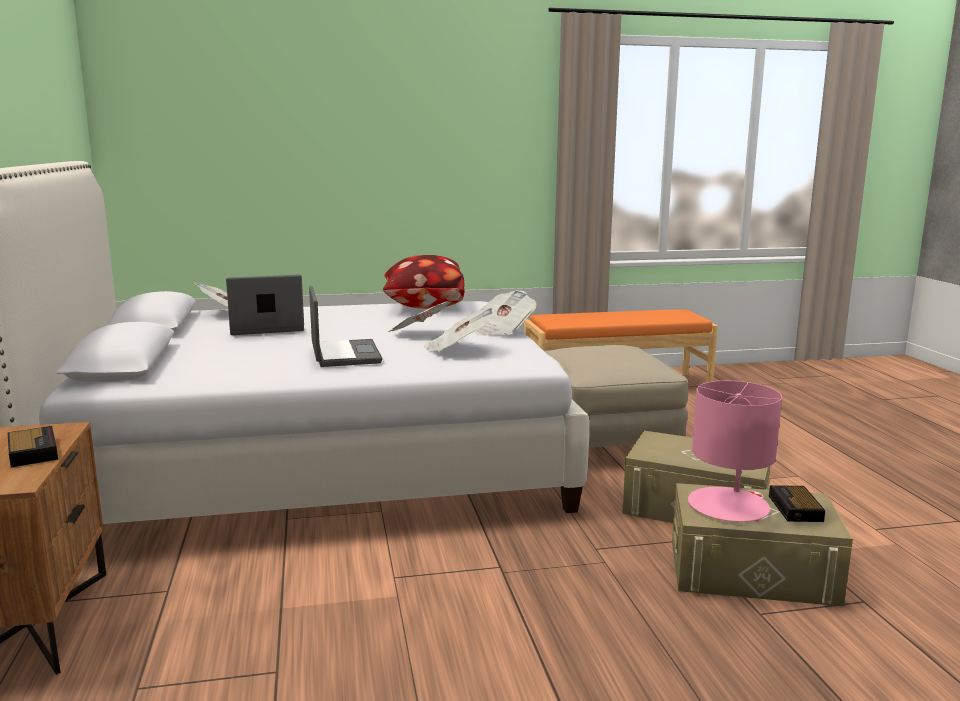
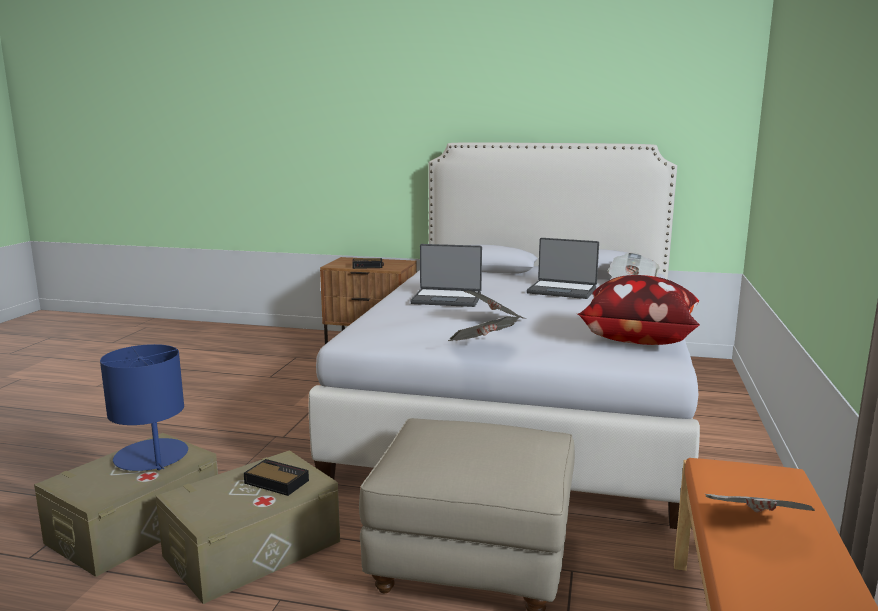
camera: 115 degrees right, 0 degrees up
laptop [226,274,304,335] -> laptop turned 105 degrees clockwise [527,238,599,299]
newspaper [424,308,496,352] -> newspaper moved to [705,494,816,513]
pink table lamp [688,381,782,522] -> blue table lamp [100,344,188,471]
alarm clock [769,485,825,522] -> alarm clock moved to [244,459,309,496]

